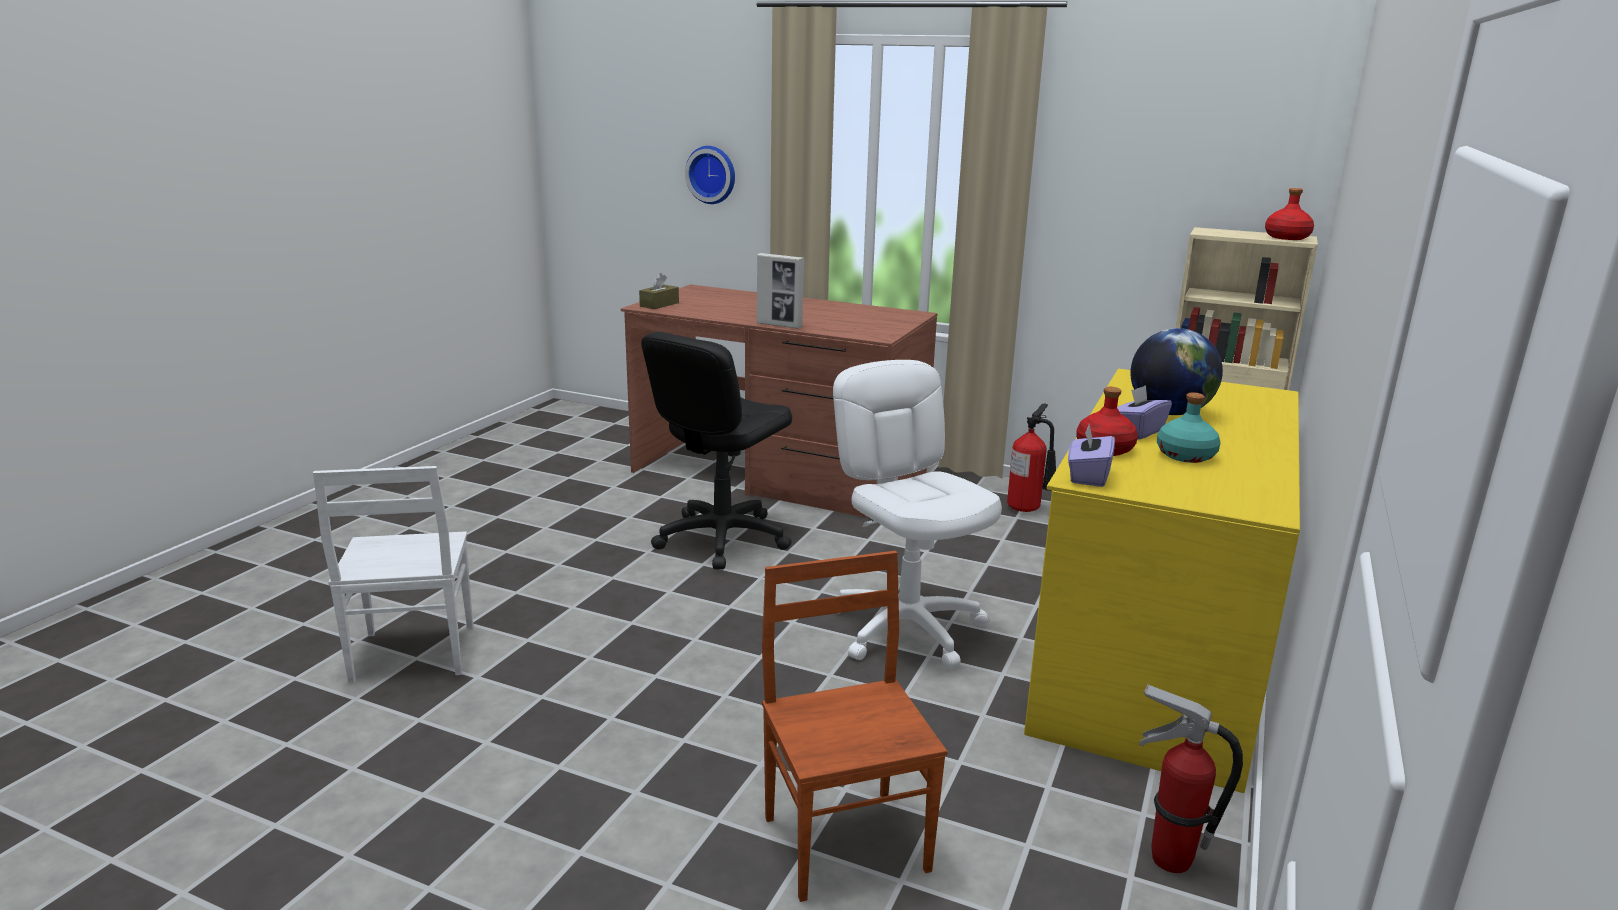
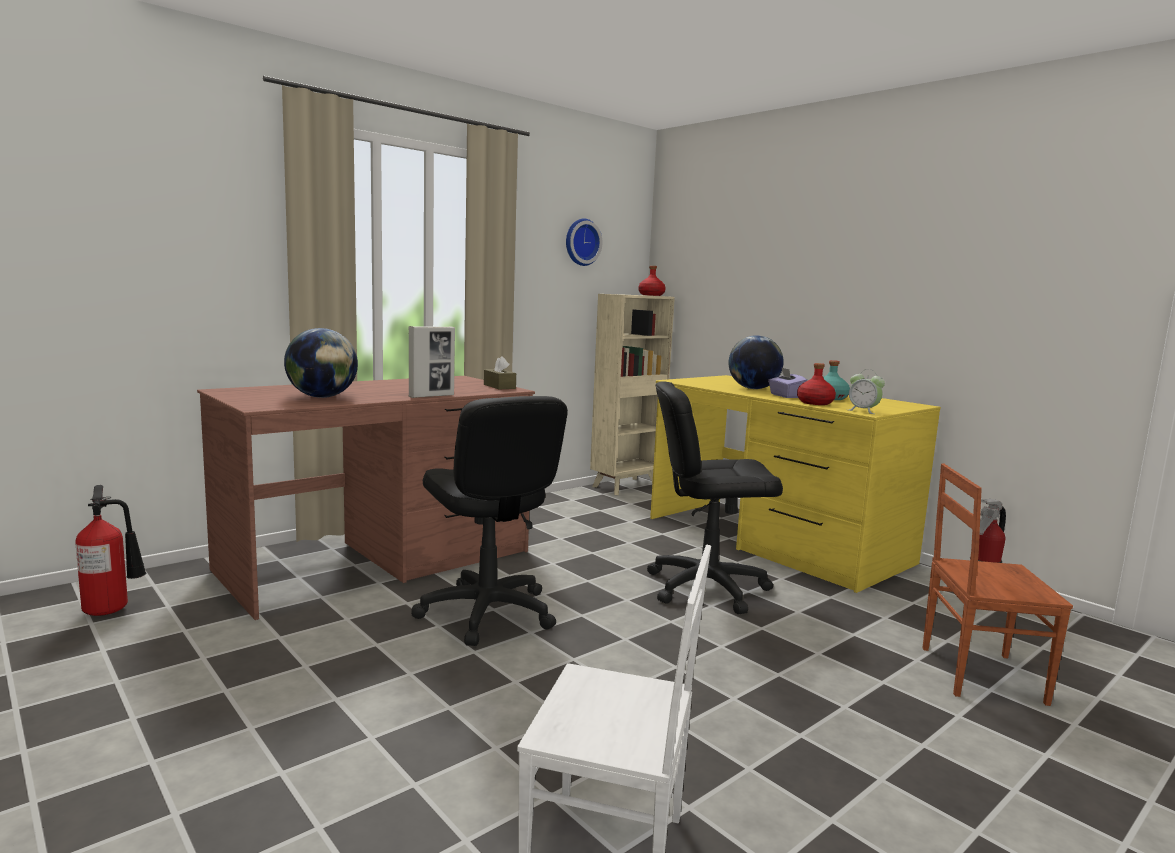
camera: 65 degrees left, 10 degrees down
brown tissue box [639,273,679,309] -> brown tissue box moved to [484,356,516,390]
wall clock [685,146,735,204] -> wall clock moved to [566,218,602,266]
white office chair [833,360,1002,668] -> black office chair [647,381,783,614]
fire extinguisher [1007,404,1056,512] -> fire extinguisher moved to [75,485,146,616]
purple tissue box [1068,424,1115,487] -> alarm clock [849,369,885,414]
none -> globe [284,328,358,398]

